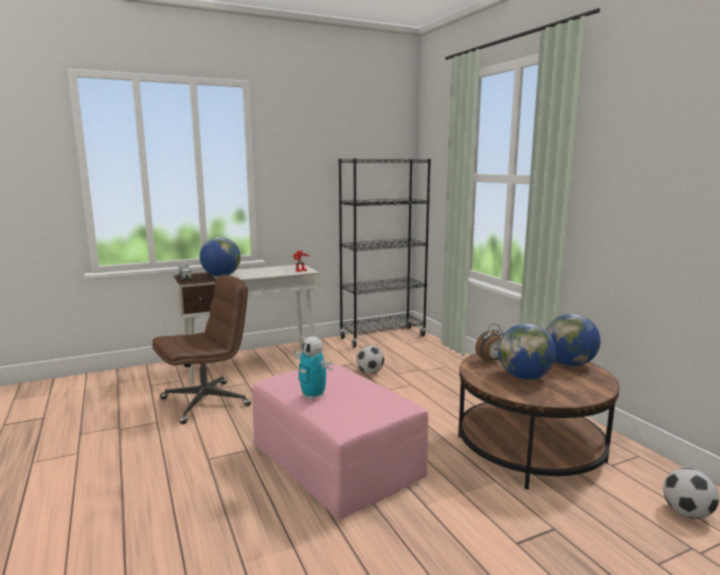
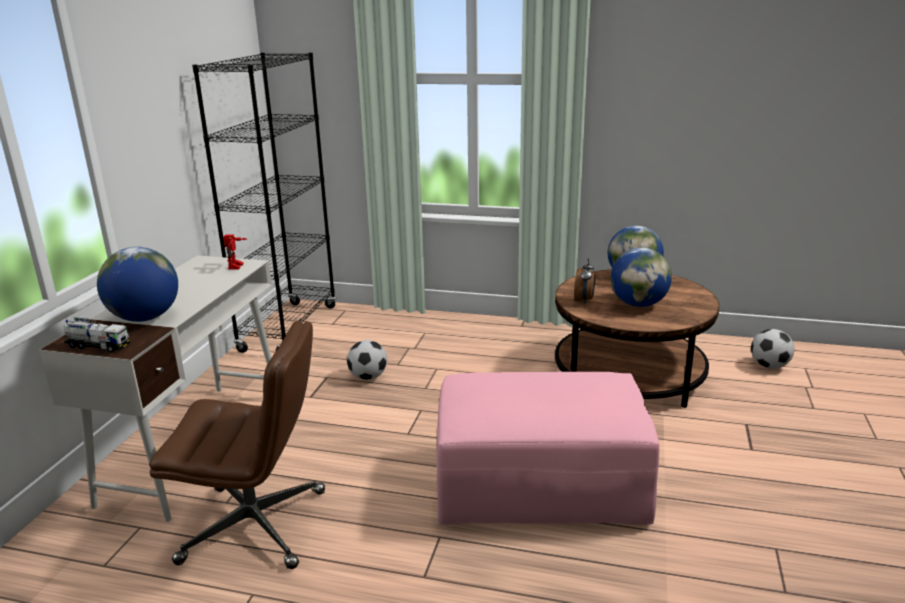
camera: 50 degrees left, 10 degrees up
brown office chair [152,275,251,424] -> brown office chair turned 90 degrees clockwise [149,321,325,569]
toy robot [294,336,333,400] -> none

